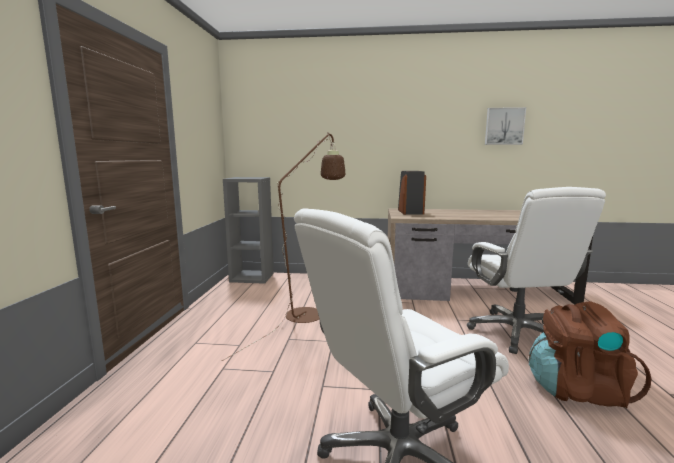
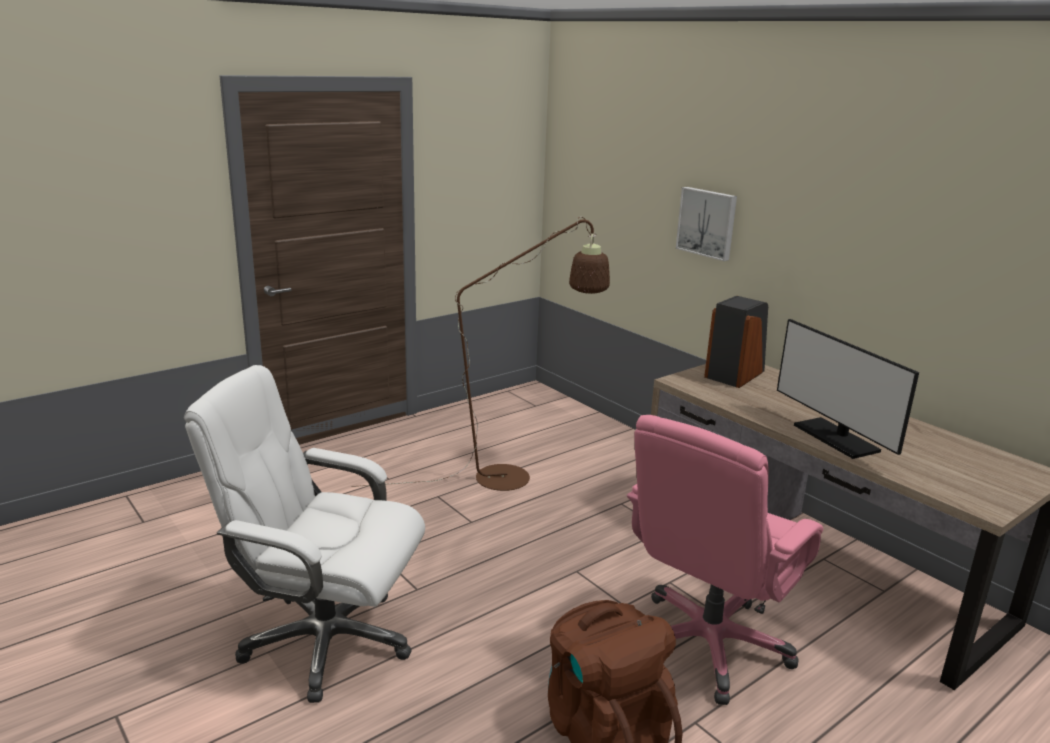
camera: 45 degrees right, 10 degrees up
grey bookcase [223,177,274,284] -> none
white office chair [467,187,606,354] -> pink office chair [627,415,823,705]
picture [485,107,526,145] -> picture moved to [676,187,737,261]
none -> monitor [777,319,919,459]

